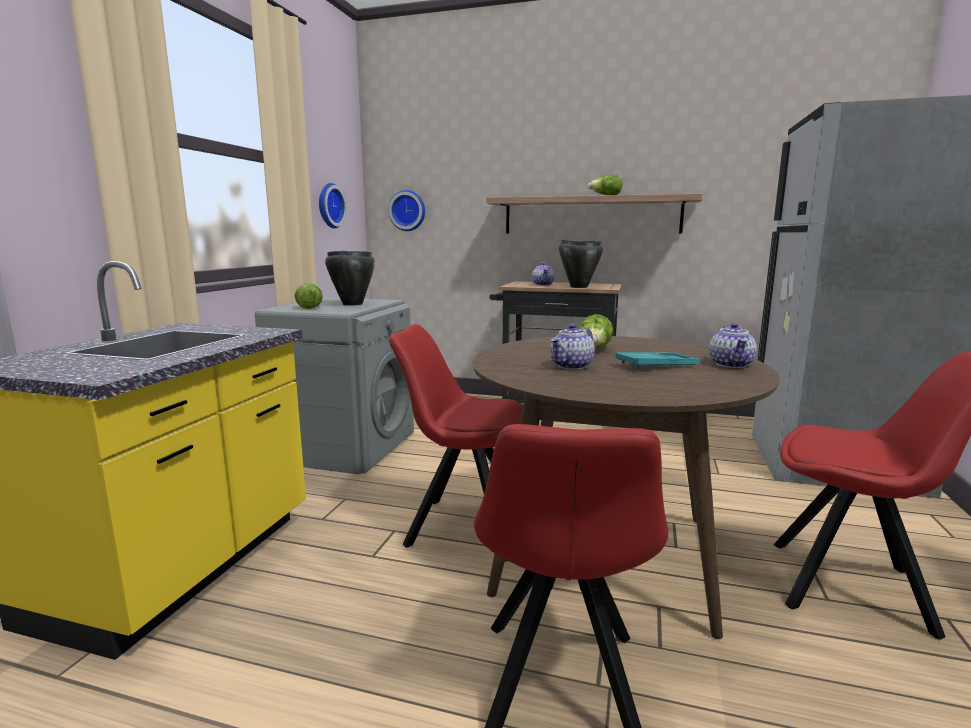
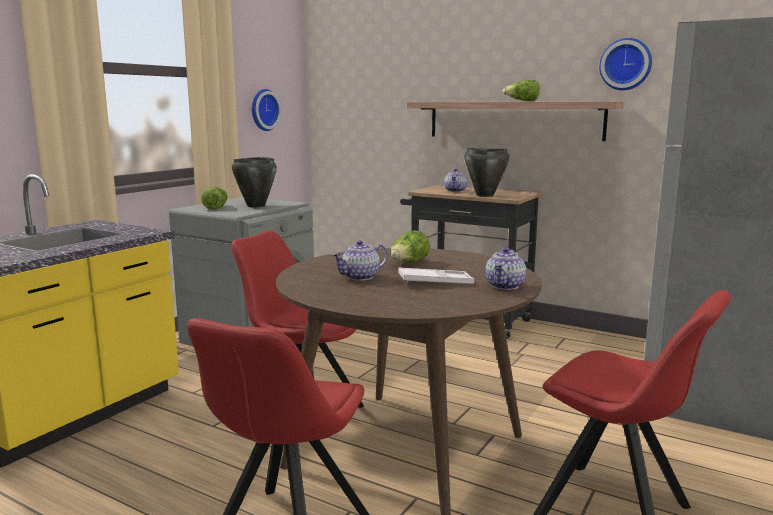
camera: 15 degrees right, 0 degrees up
wall clock [389,190,425,231] -> wall clock moved to [599,38,652,90]
turquoise tray [615,352,700,368] -> white tray [398,268,474,284]

